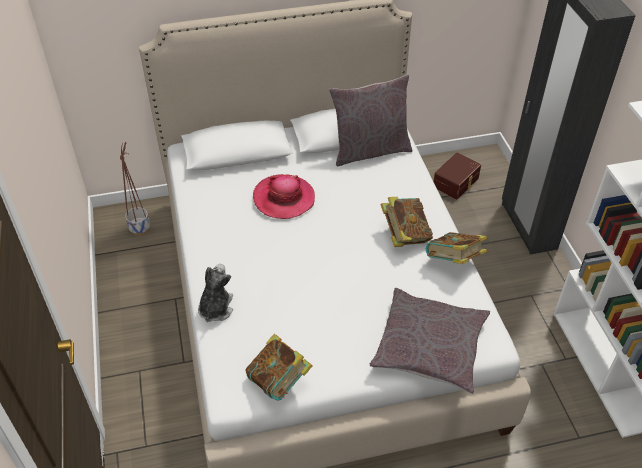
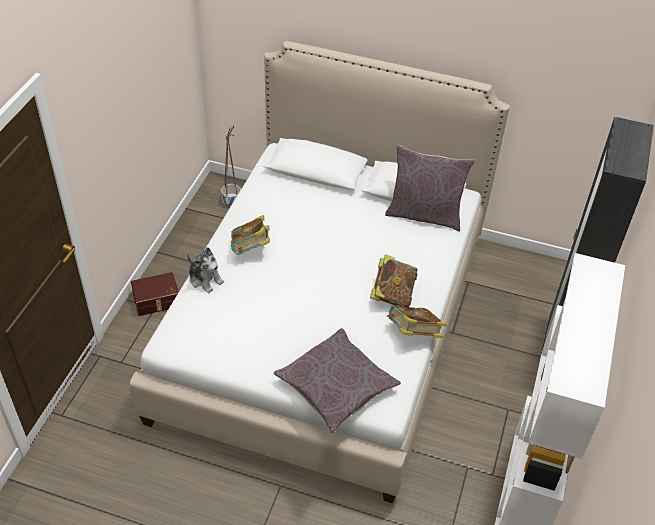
camera: 30 degrees right, 0 degrees up
plush toy [198,264,233,322] -> plush toy turned 90 degrees clockwise [187,247,224,293]
book [245,334,313,400] -> book moved to [231,215,270,255]
hat [253,174,315,219] -> none
brown storage box [433,153,481,199] -> brown storage box moved to [131,272,179,316]

